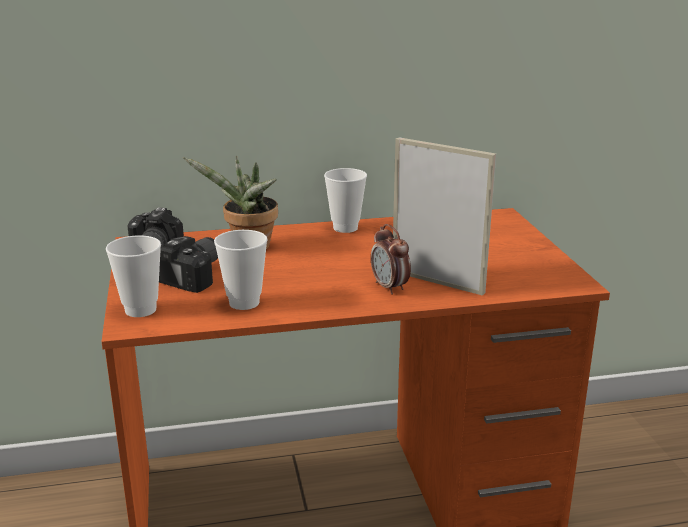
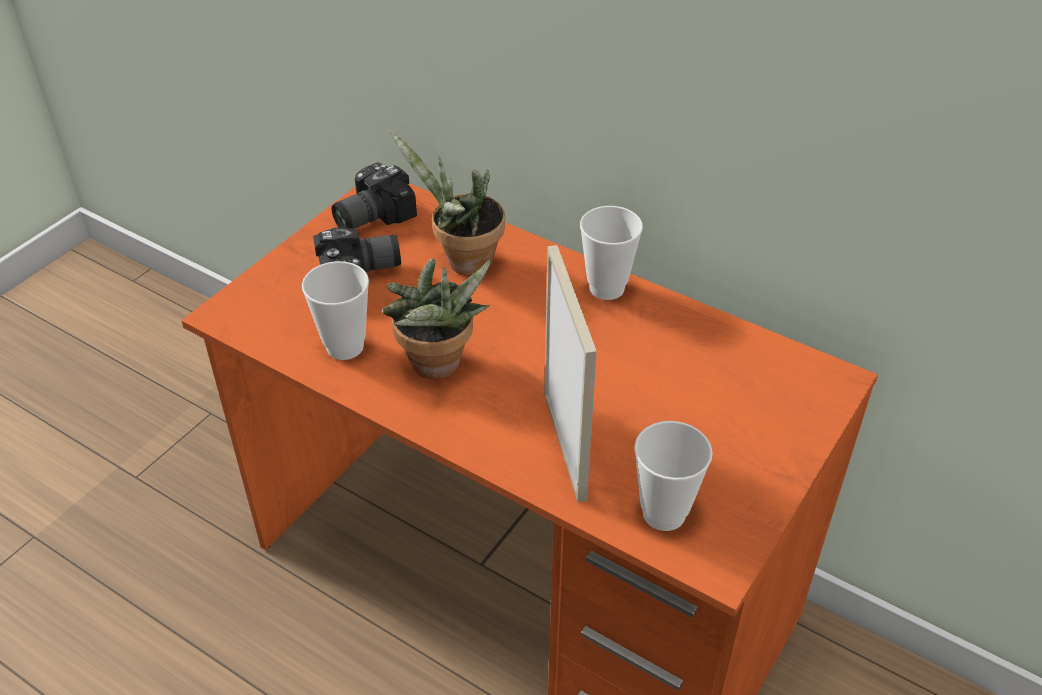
camera: 45 degrees right, 20 degrees up
cup [106,235,161,317] -> cup moved to [634,421,713,531]
alarm clock [371,224,411,295] -> none
none -> potted plant [382,258,491,379]

